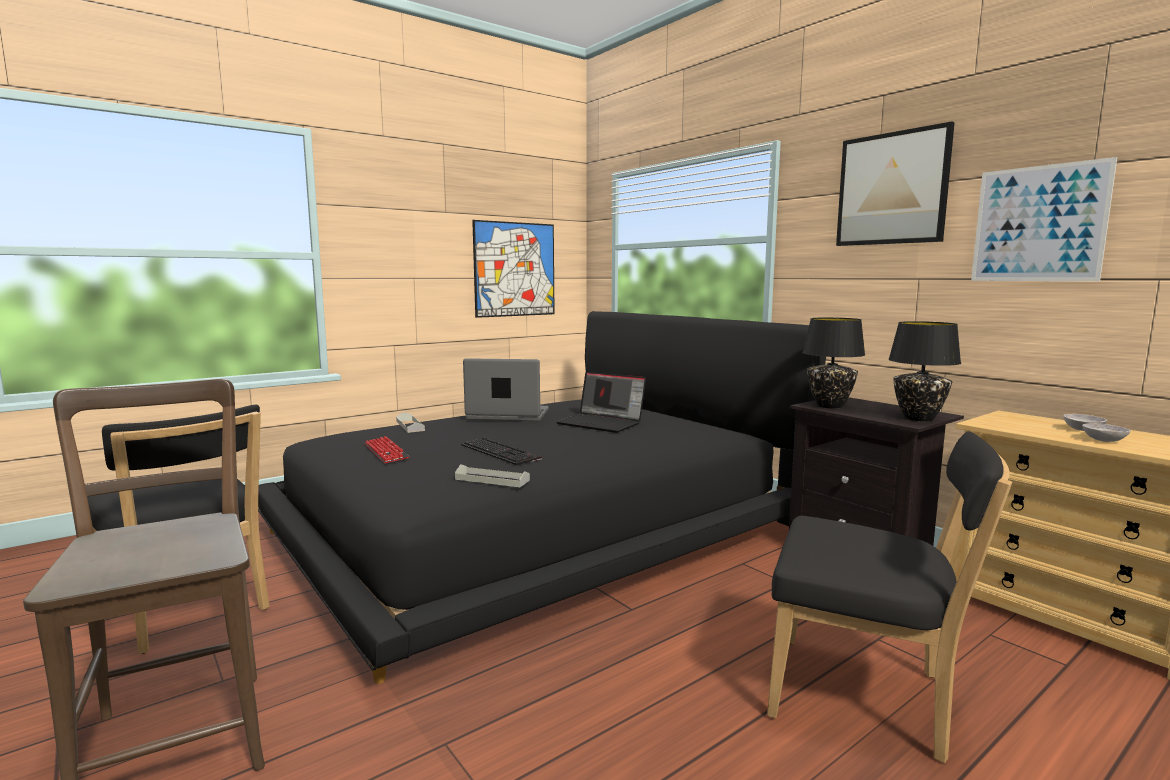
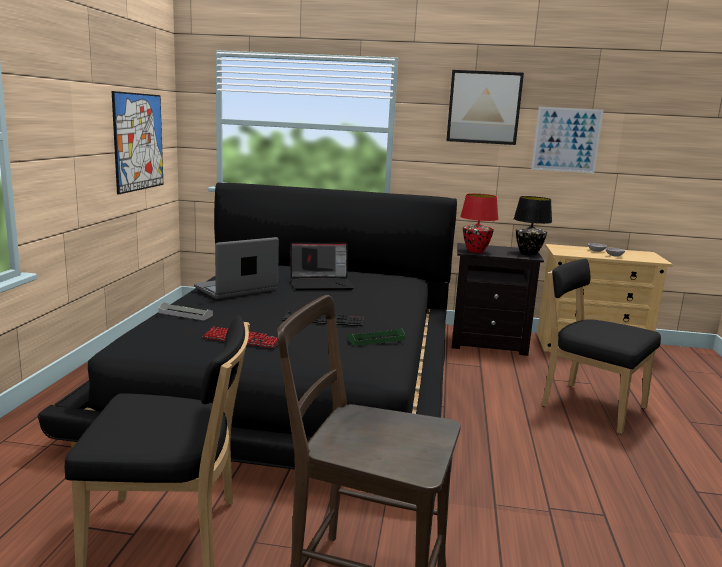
camera: 45 degrees left, 5 degrees up
grey tray [455,464,530,487] -> green tray [348,328,406,346]
black chair [767,431,1012,763] -> black chair turned 120 degrees counterclockwise [542,259,661,434]
black table lamp [802,317,865,408] -> red table lamp [460,194,499,253]

